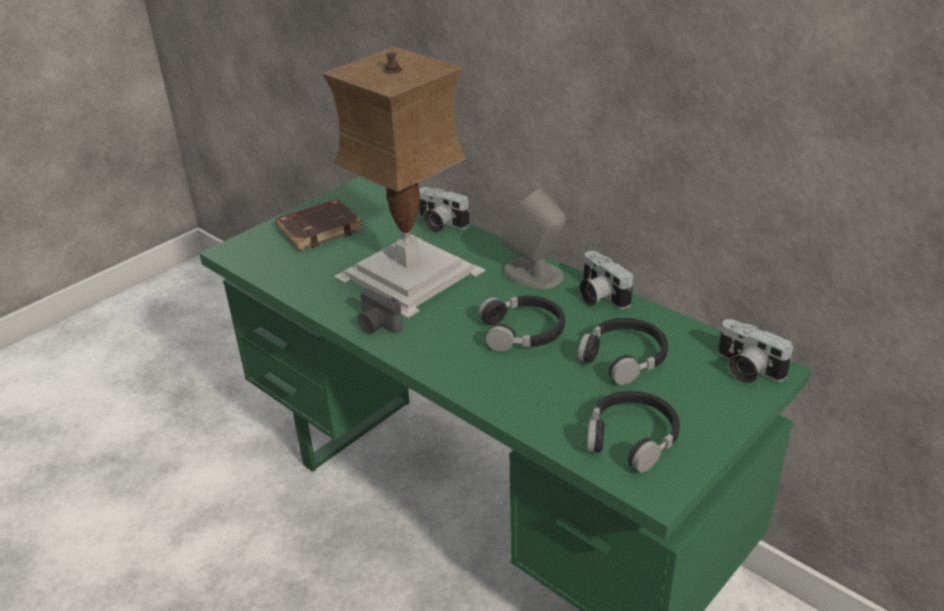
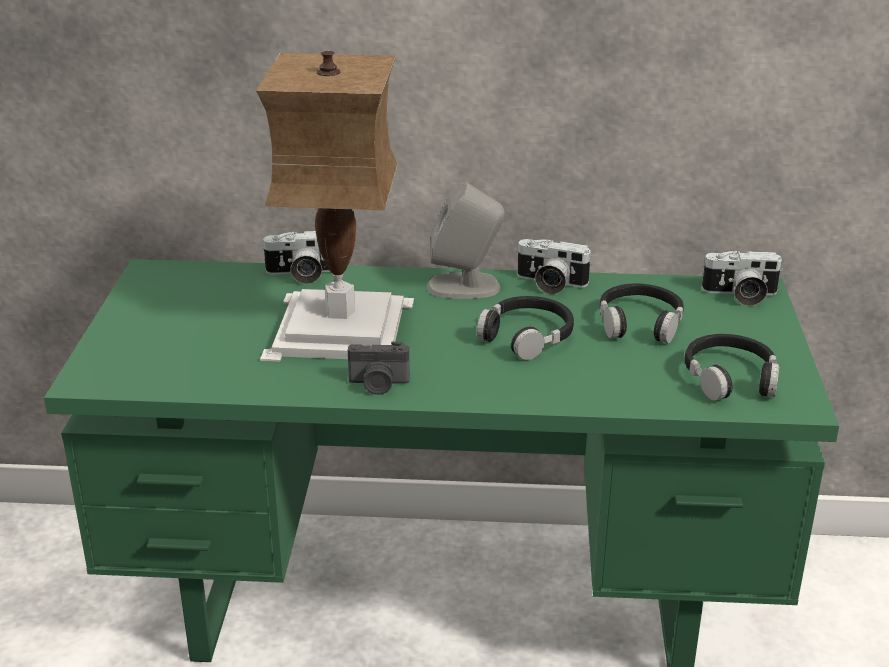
camera: 40 degrees left, 5 degrees down
brown book [275,199,363,251] -> none

